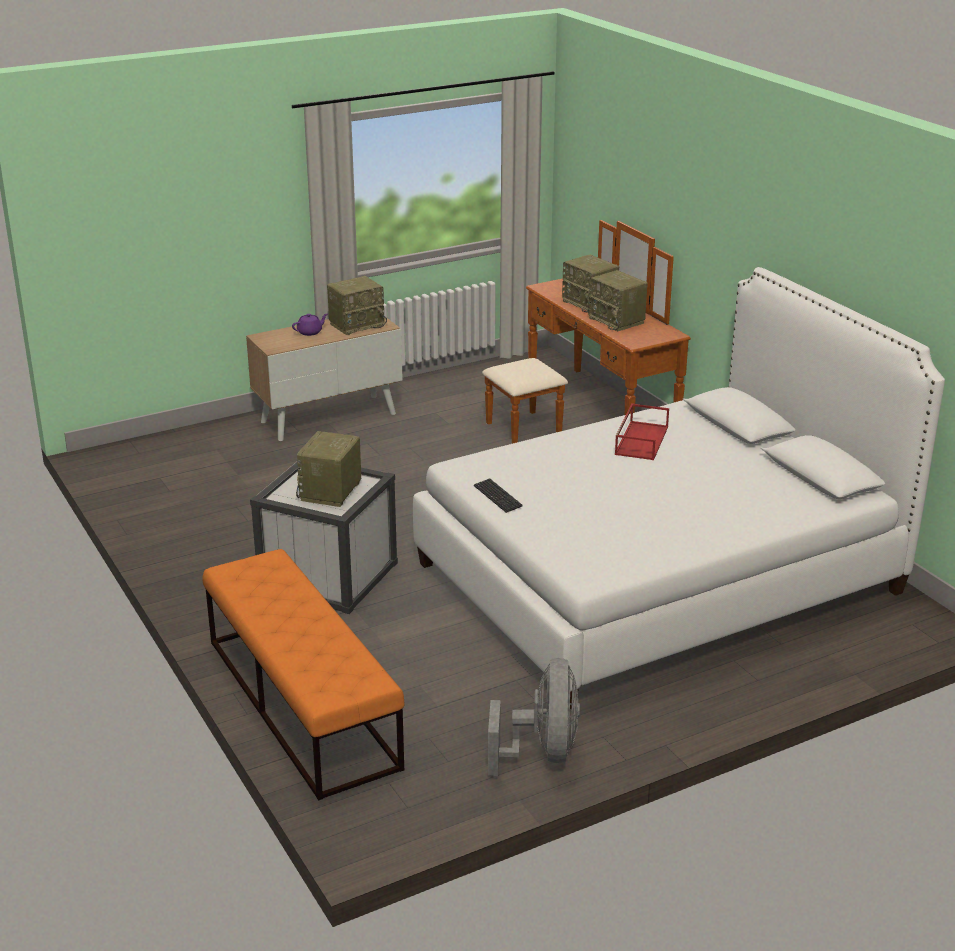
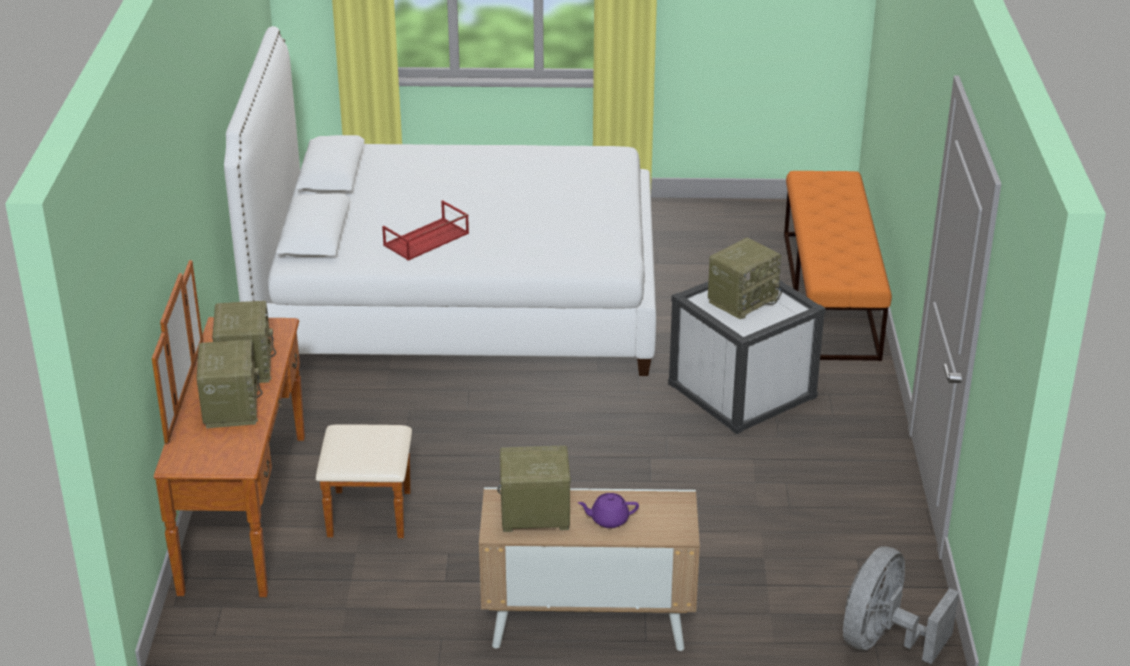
camera: 150 degrees left, 5 degrees up
keyboard [474,479,523,513] -> none
grey fan [488,658,580,776] -> grey fan moved to [843,546,959,664]

